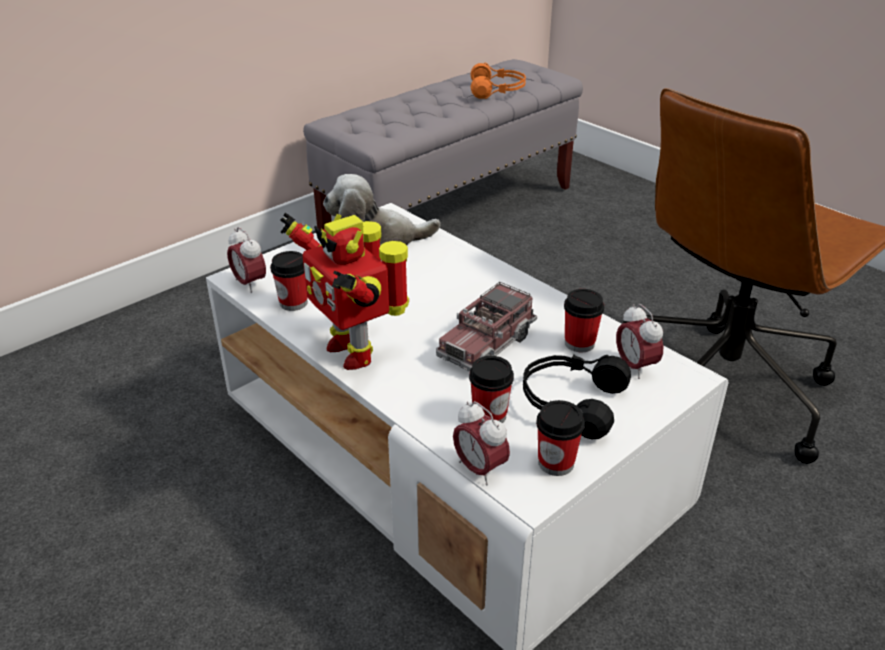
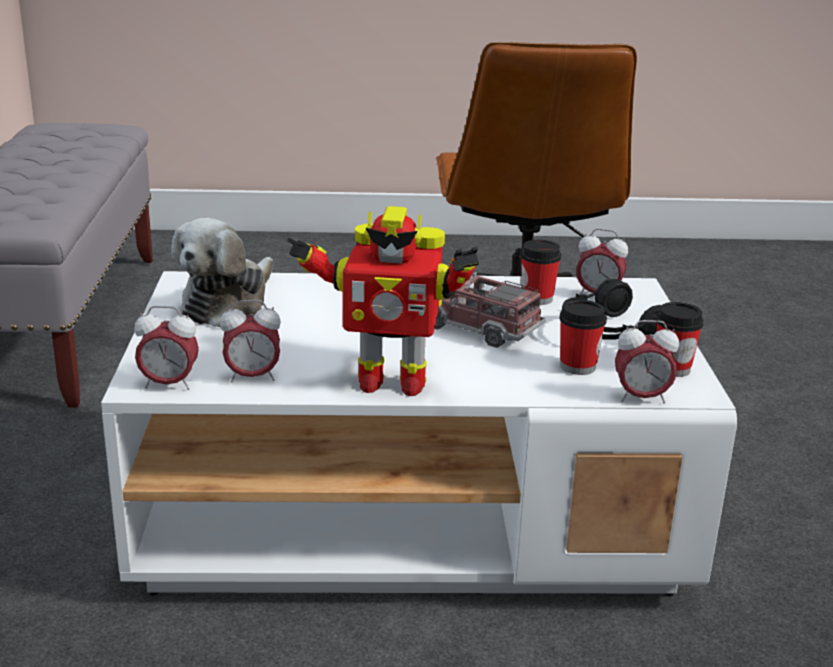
camera: 50 degrees left, 10 degrees down
cup [270,251,308,311] -> alarm clock [220,300,281,383]
toy truck [436,282,537,372] -> toy truck turned 135 degrees clockwise [435,272,546,348]
orange headphones [470,62,526,99] -> none

